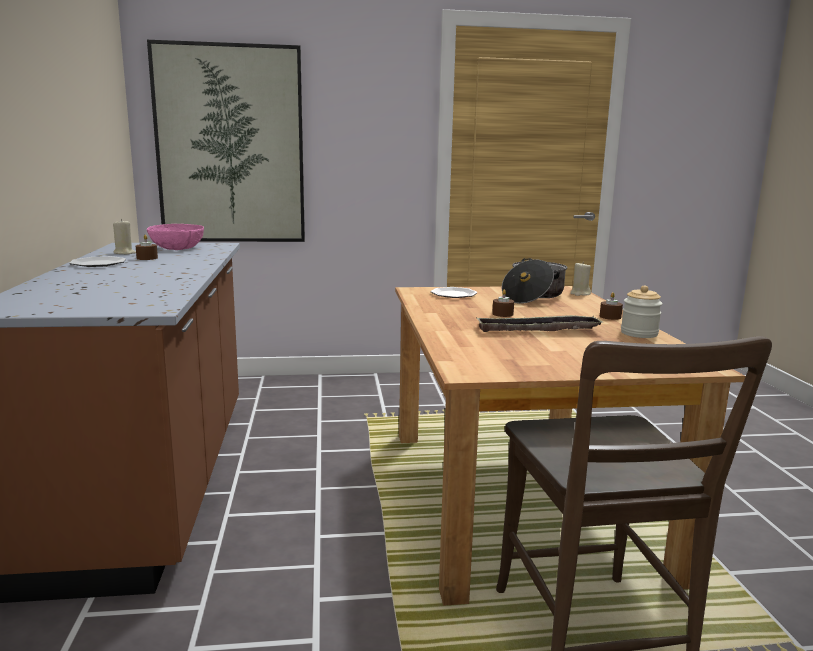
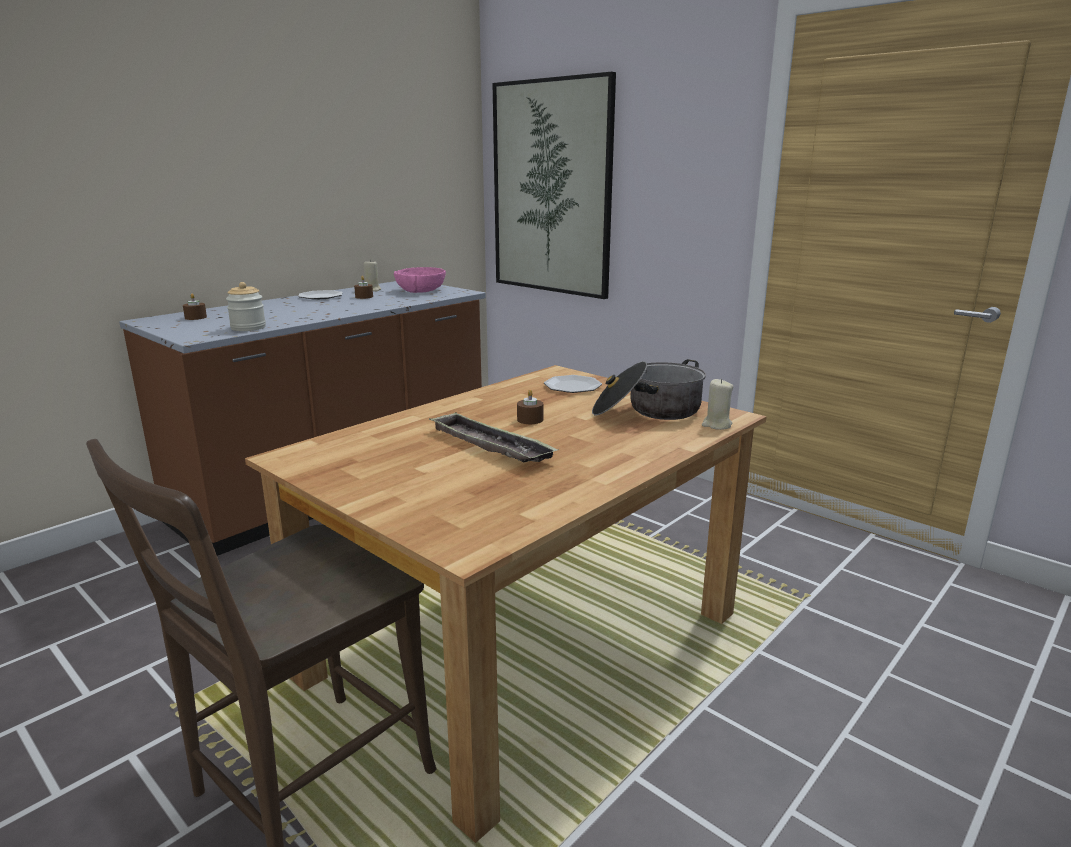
camera: 50 degrees right, 5 degrees up
brown candle [600,292,623,320] -> brown candle moved to [183,294,207,320]
jar [621,285,663,338] -> jar moved to [226,282,266,331]

